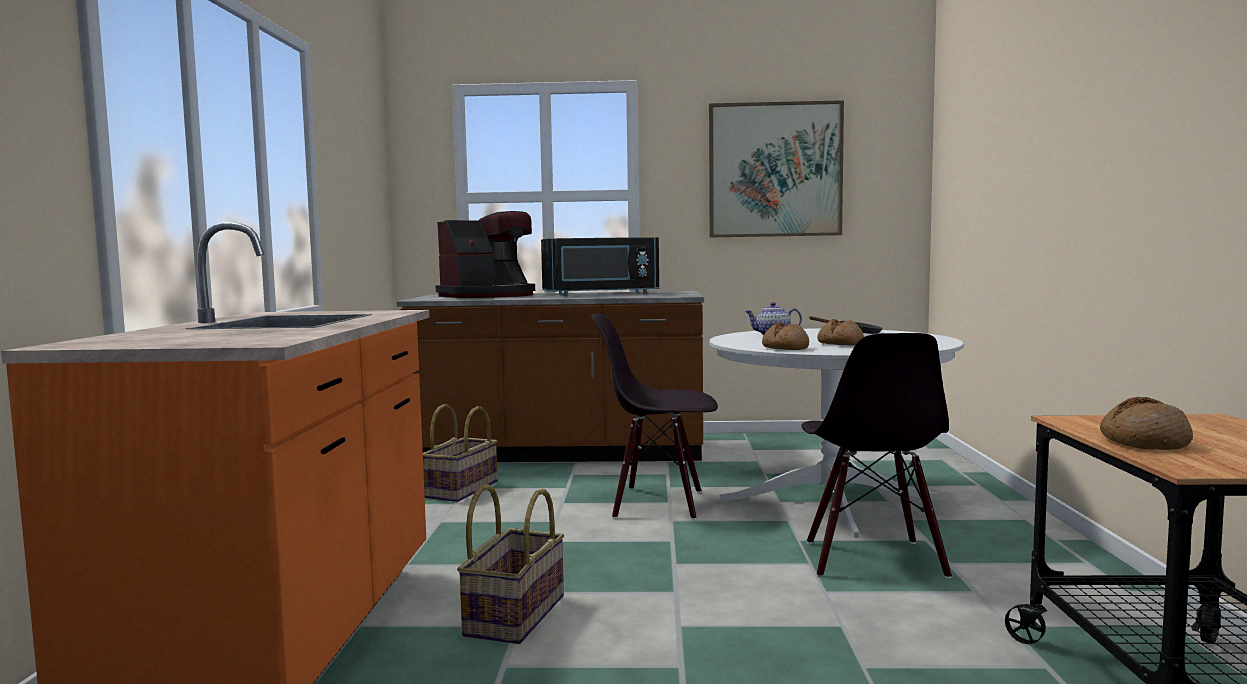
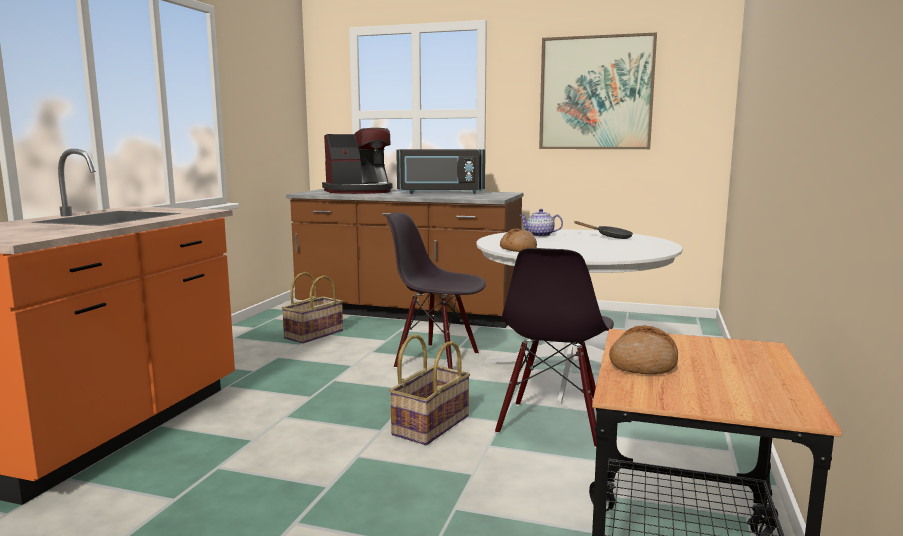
camera: 15 degrees right, 5 degrees up
basket [457,484,564,644] -> basket moved to [389,334,470,445]
bread [817,319,864,346] -> none

